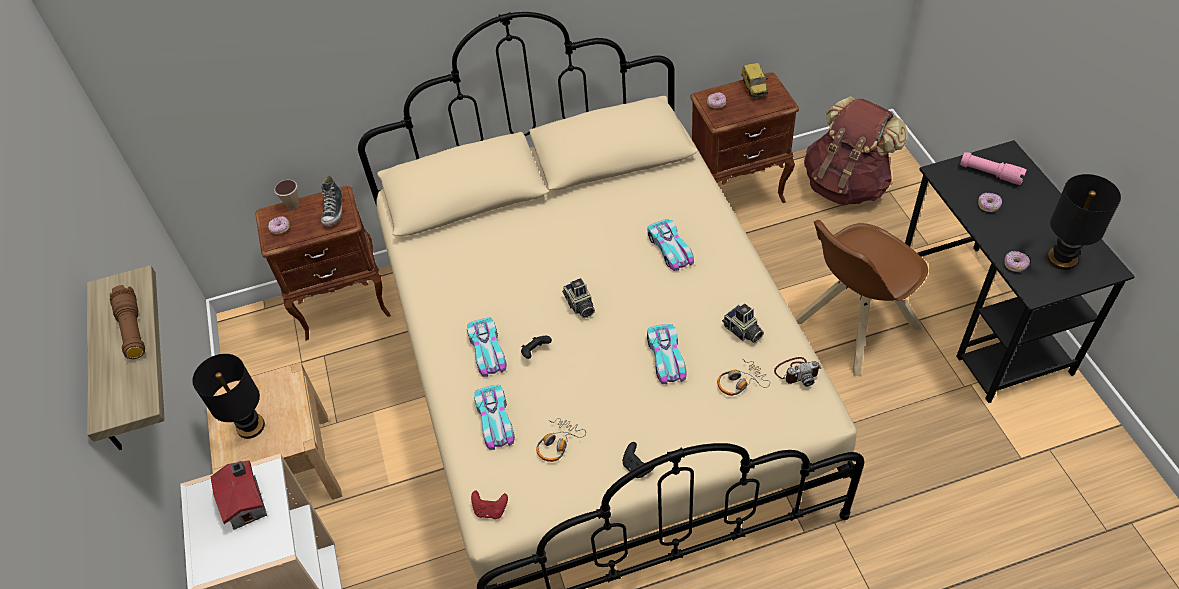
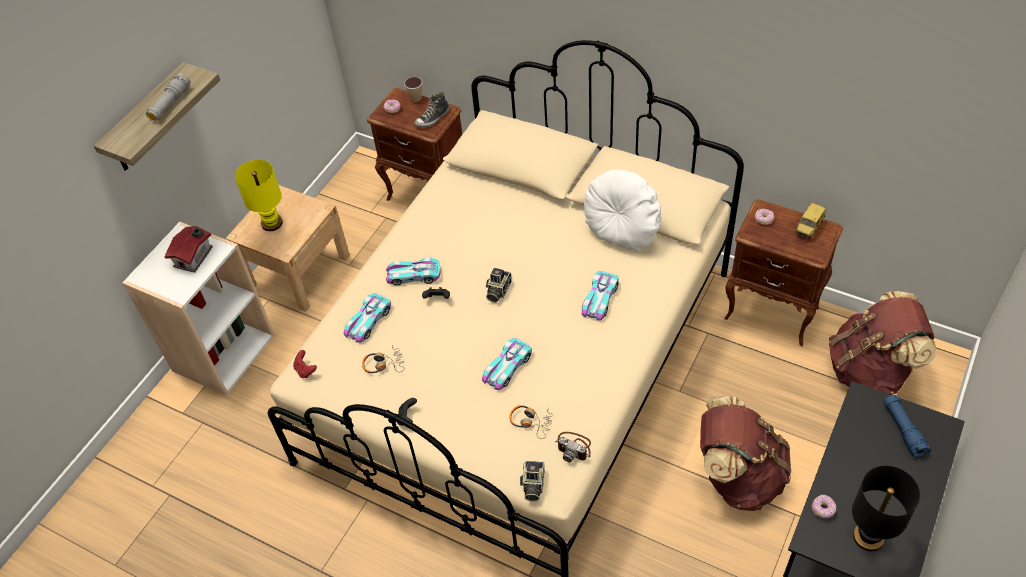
camera: 45 degrees right, 0 degrees up
brown flashlight [110,285,145,359] -> grey flashlight [146,73,191,122]
black table lamp [192,354,265,439] -> yellow table lamp [235,160,283,231]
toy car [467,317,507,377] -> toy car turned 60 degrees clockwise [386,257,441,285]
camera [722,304,764,343] -> camera moved to [520,461,545,502]
brown chair [795,220,928,376] -> brown backpack [700,396,791,511]
pink flashlight [960,152,1027,185] -> blue flashlight [883,395,930,458]
donut [978,193,1002,212] -> none
none -> white pillow [584,169,661,251]

